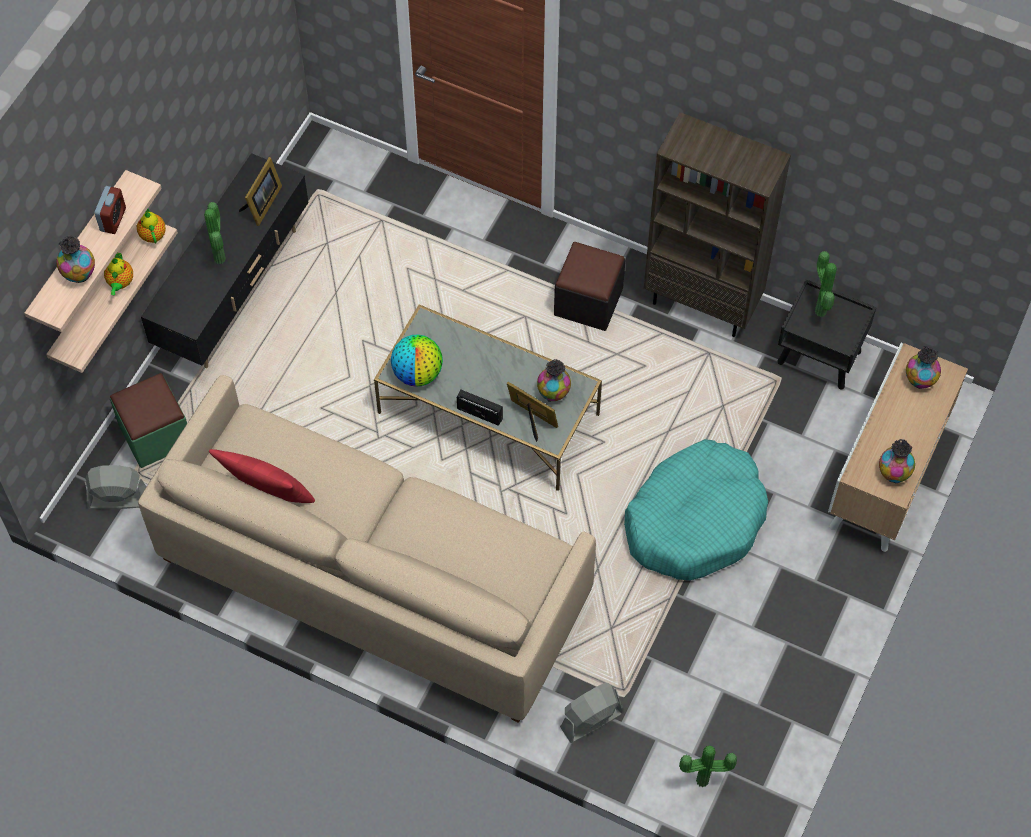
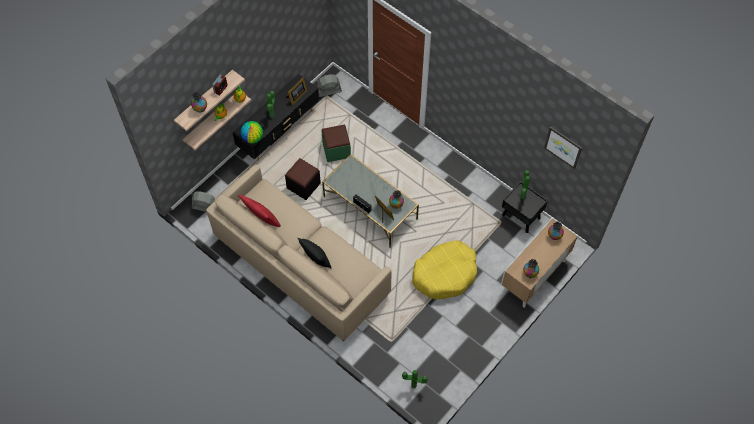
camera: 15 degrees right, 0 degrees up
green ottoman [110,373,187,468] -> green ottoman moved to [321,124,351,162]
globe [391,334,443,387] -> globe moved to [241,121,263,144]
black ottoman [554,242,625,331] -> black ottoman moved to [285,158,321,200]
grey fan [560,683,624,743] -> grey fan moved to [317,74,342,97]
turquoise dog bed [624,439,768,580] -> yellow dog bed [412,240,477,299]
brown bookcase [644,112,791,337] -> none
none -> black pillow [298,238,331,269]
none -> picture [544,127,582,169]

